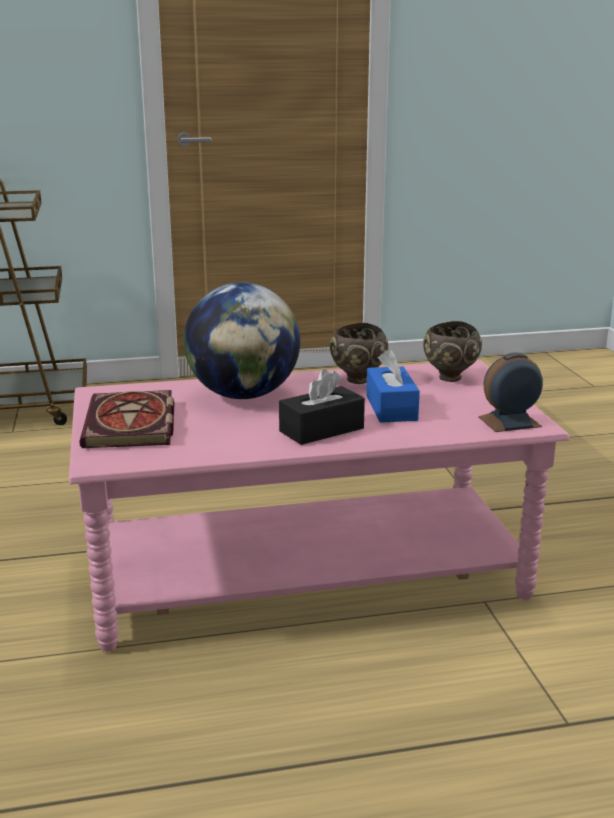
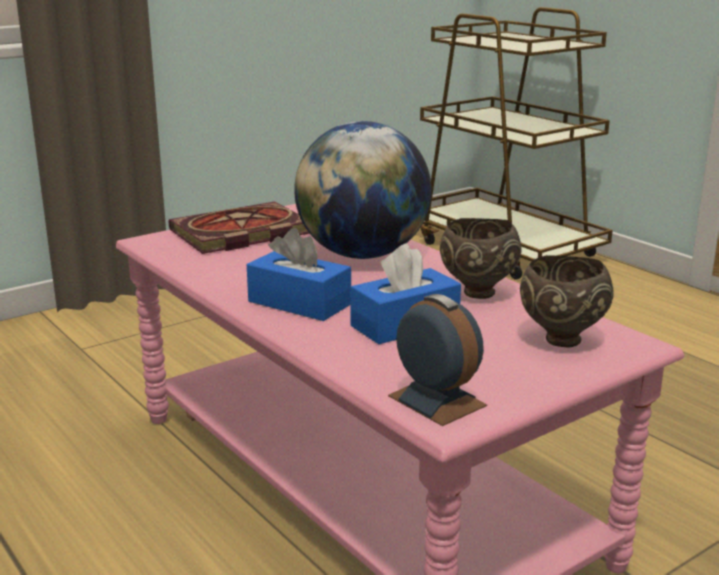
camera: 65 degrees right, 0 degrees up
black tissue box [279,369,365,445] -> blue tissue box [247,228,351,321]

